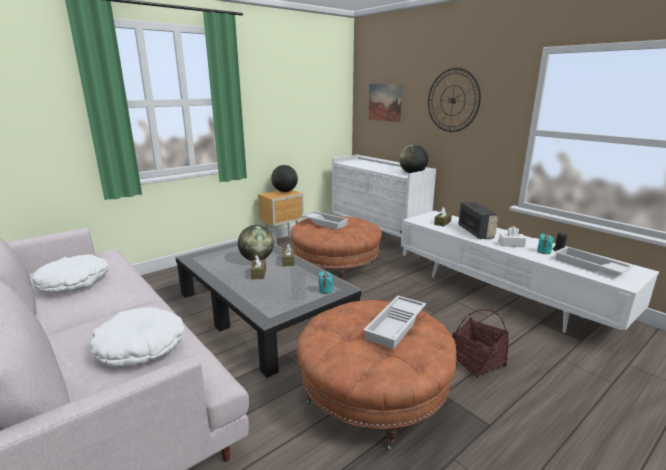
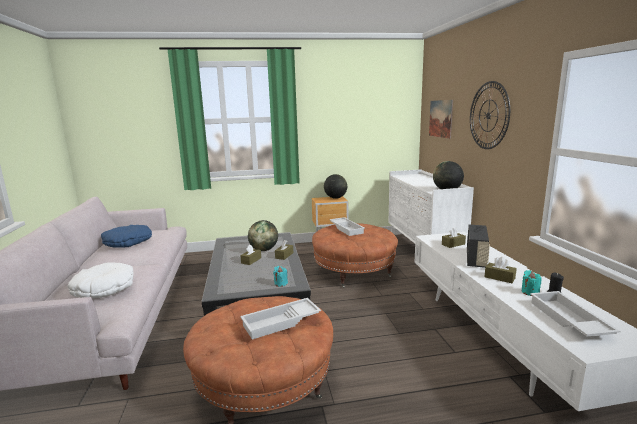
camera: 30 degrees right, 5 degrees down
white pillow [32,254,109,293] -> blue pillow [101,225,152,248]
basket [452,309,509,378] -> none
white tissue box [499,226,526,247] -> brown tissue box [485,257,517,283]

